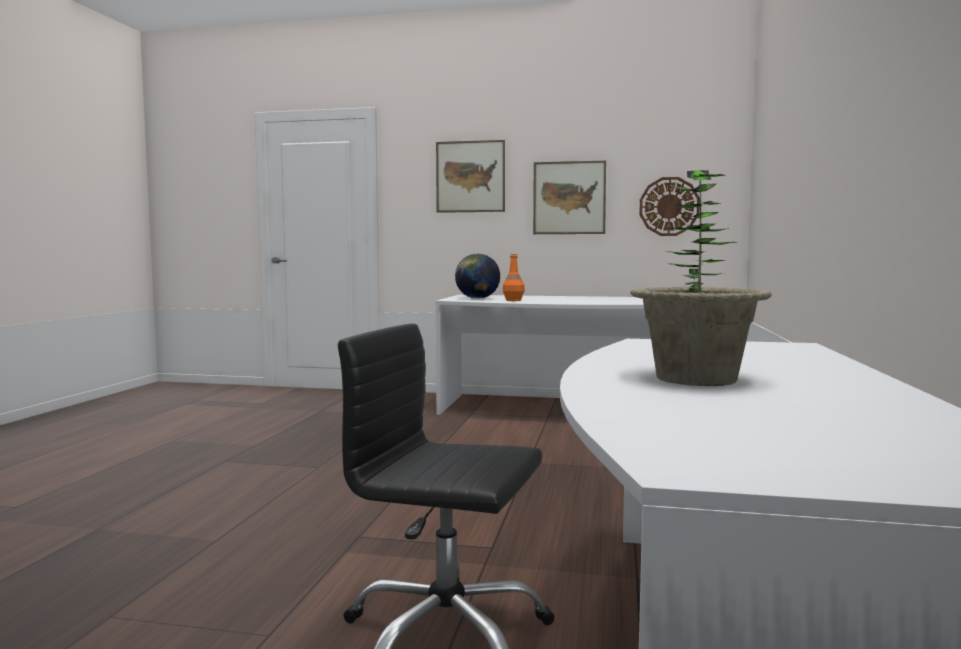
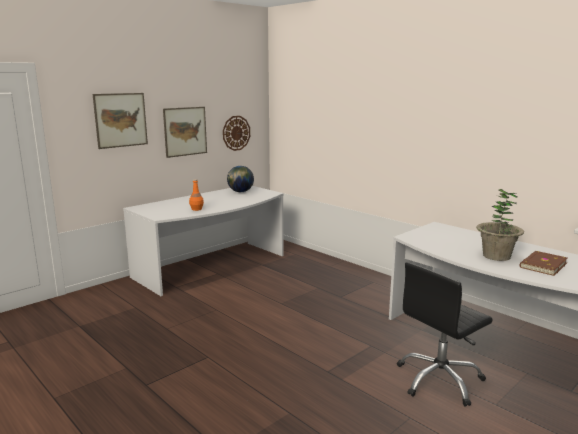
camera: 55 degrees left, 10 degrees up
globe [455,254,500,299] -> globe moved to [227,166,254,192]
none -> brown book [519,251,567,276]

